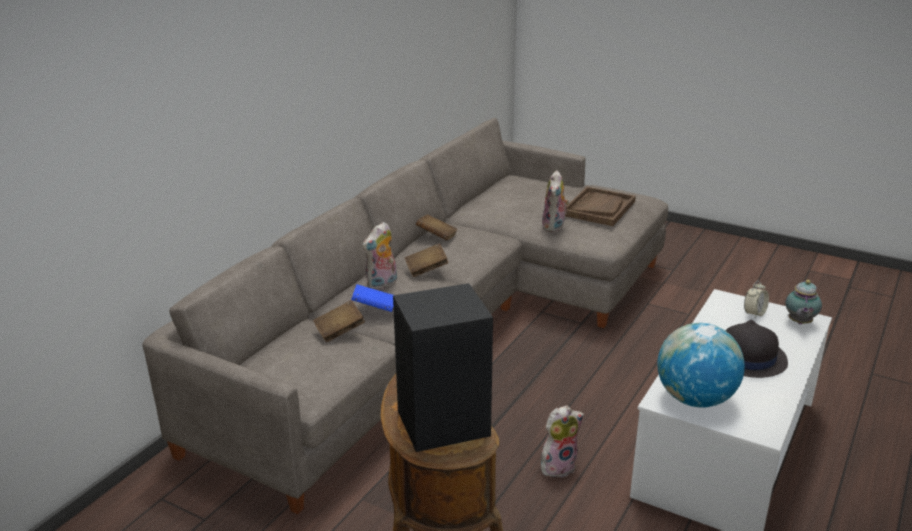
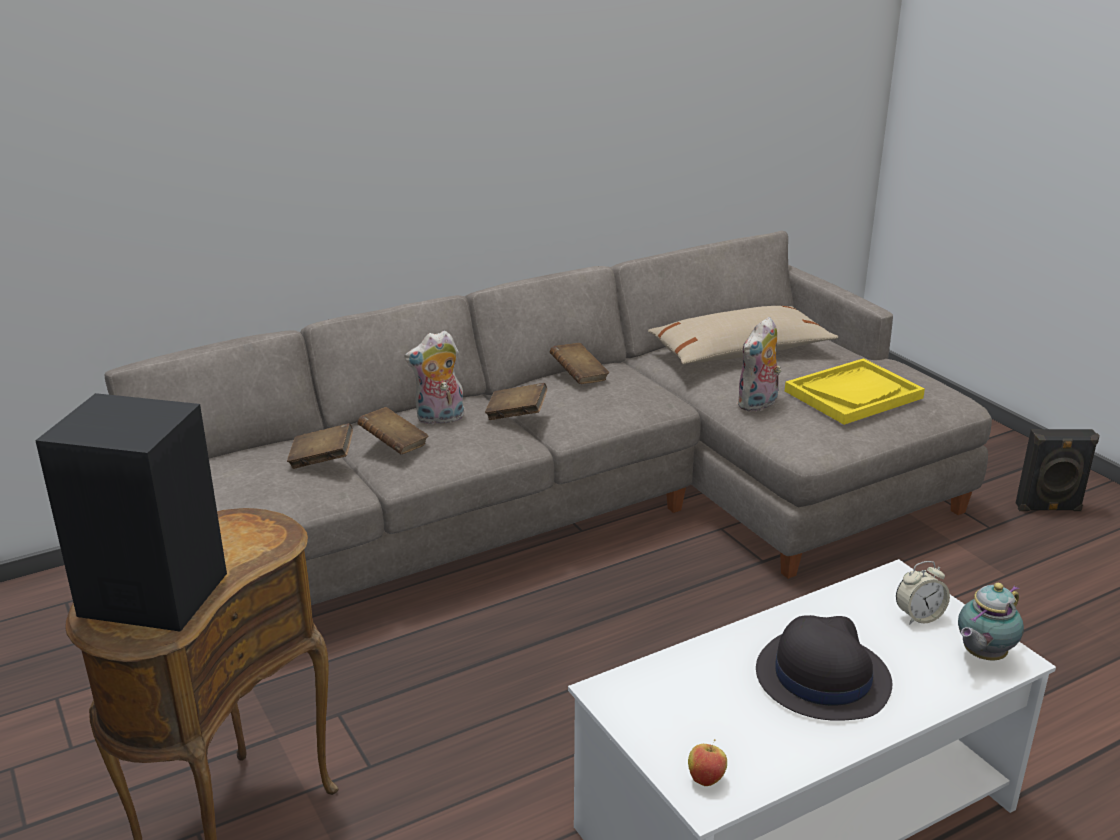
camera: 30 degrees right, 0 degrees up
blue book [351,284,393,312] -> brown book [357,407,429,454]
plush toy [541,406,584,477] -> none
brown tray [565,187,636,226] -> yellow tray [785,358,925,425]
globe [657,323,745,408] -> none
none -> beige pillow [648,306,838,365]
none -> apple [688,739,727,786]
none -> black speaker [1016,429,1100,511]

